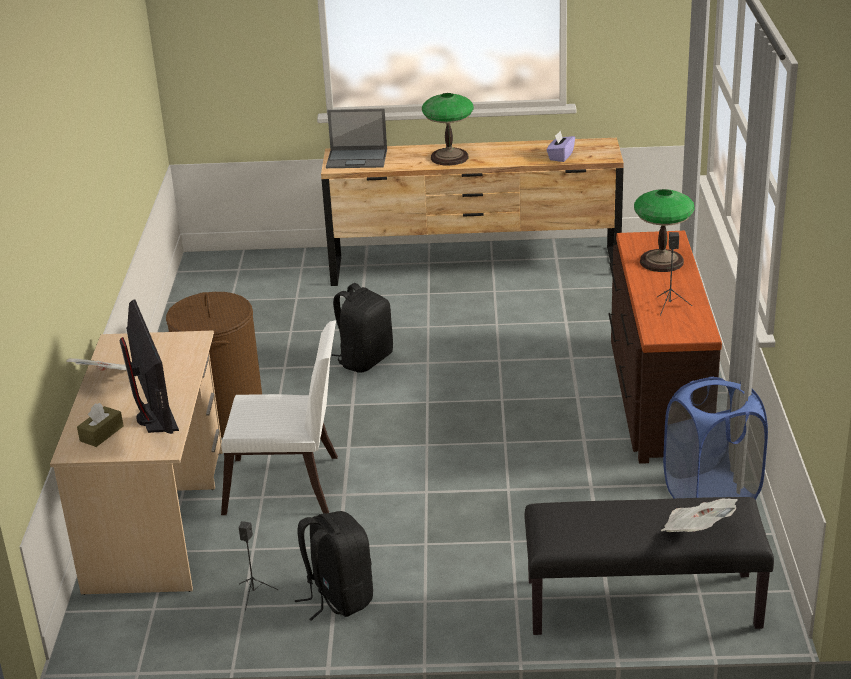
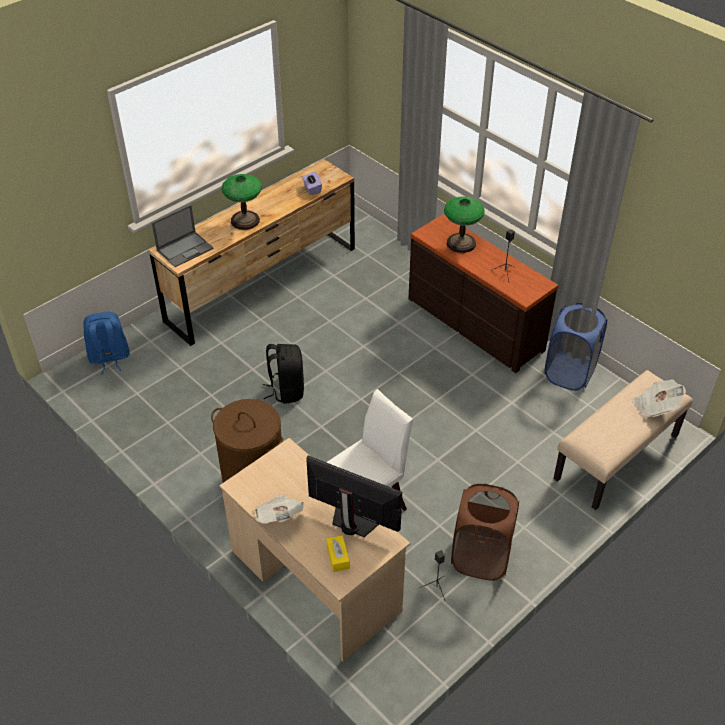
camera: 45 degrees left, 15 degrees up
brown tissue box [77,403,124,447] -> yellow tissue box [326,535,350,572]
black backpack [295,511,373,621] -> brown laundry basket [451,483,519,581]
black bench [525,497,774,635] -> beige bench [553,370,693,510]
none -> blue backpack [84,312,130,374]

